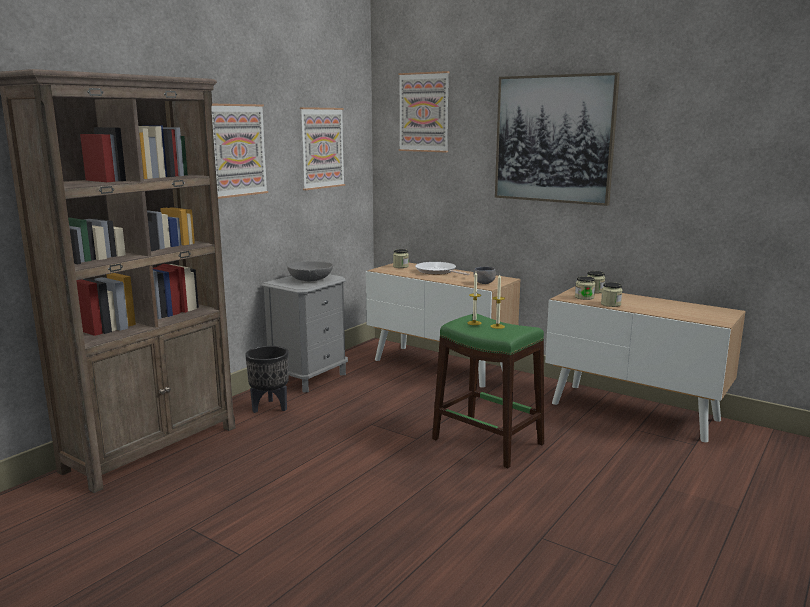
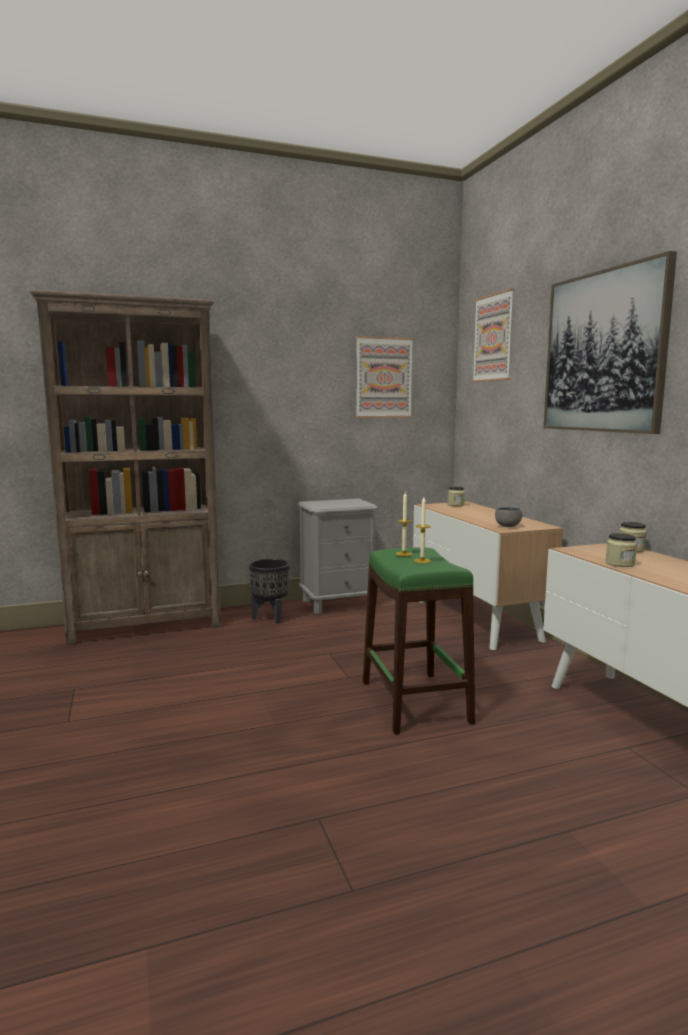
camera: 35 degrees right, 5 degrees down
picture [211,104,268,199] -> none
grey bowl [287,261,333,281] -> none
frying pan [415,262,470,275] -> none
jar [575,276,595,300] -> none

